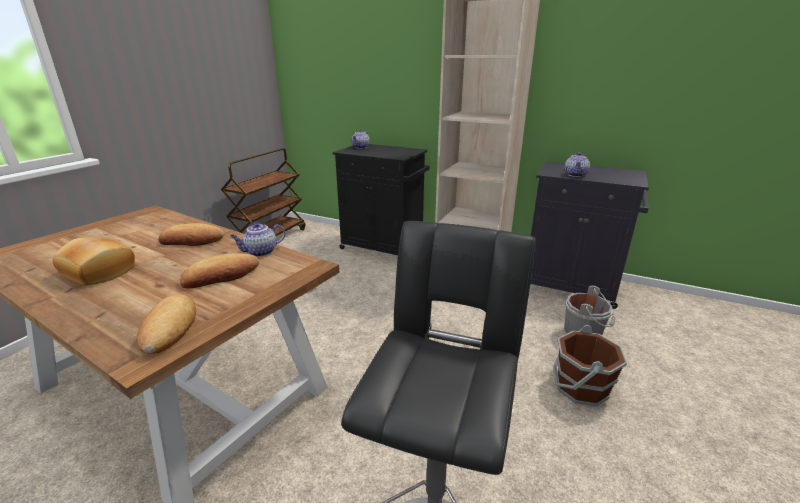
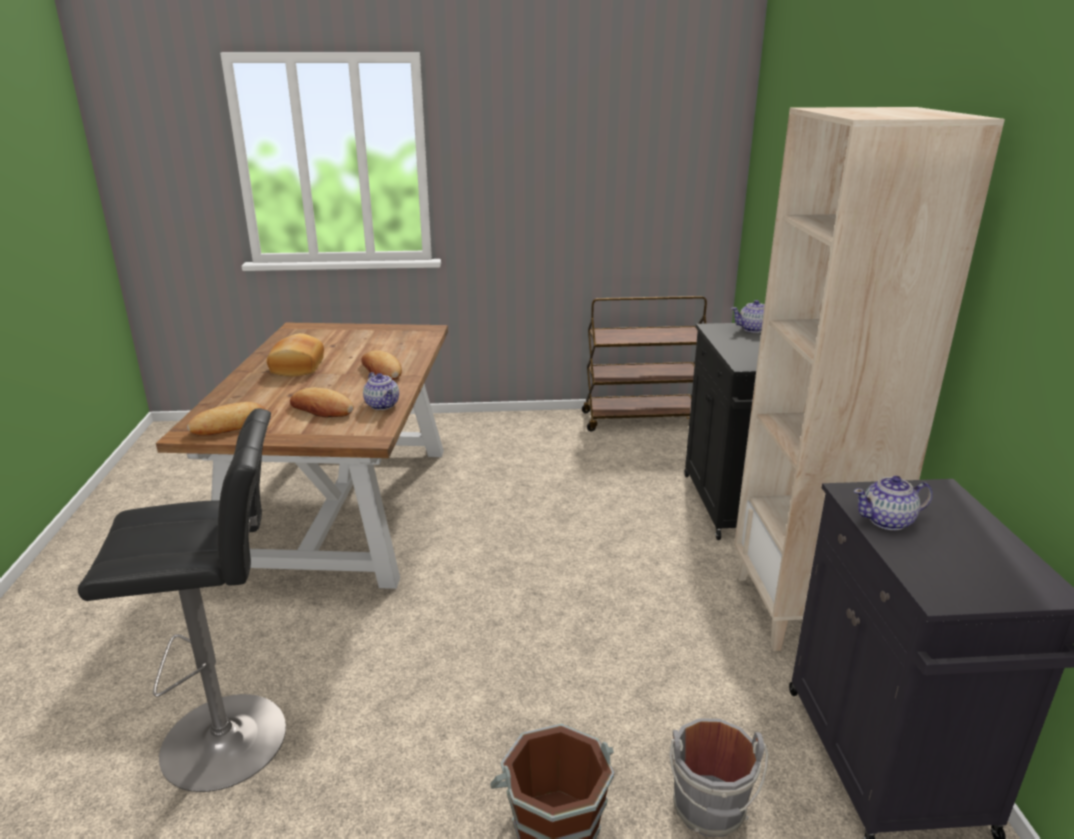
camera: 60 degrees right, 0 degrees up
teapot [230,223,285,257] -> teapot turned 150 degrees counterclockwise [363,372,399,410]

